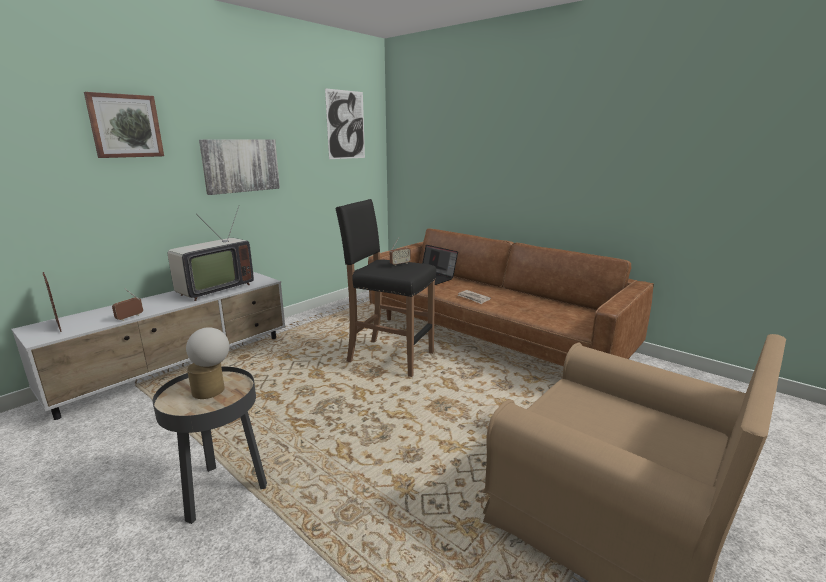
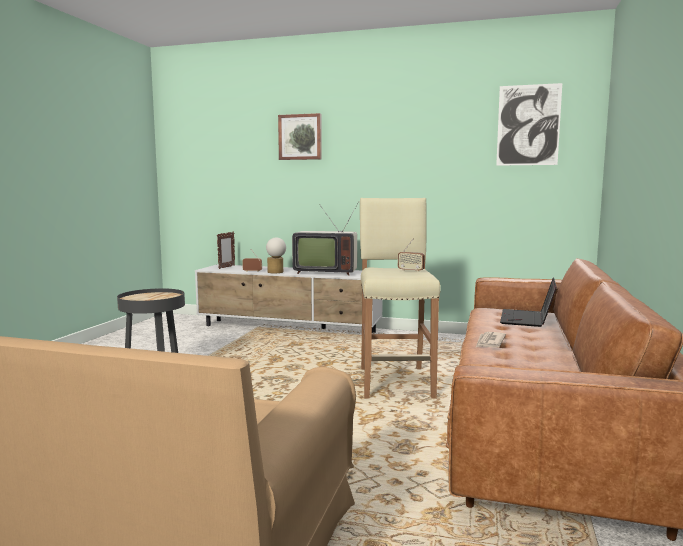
camera: 65 degrees right, 10 degrees down
table lamp [186,327,229,399] -> table lamp moved to [266,237,286,273]
picture [199,139,280,195] -> none
black stool [335,199,436,377] -> beige stool [360,198,441,399]

